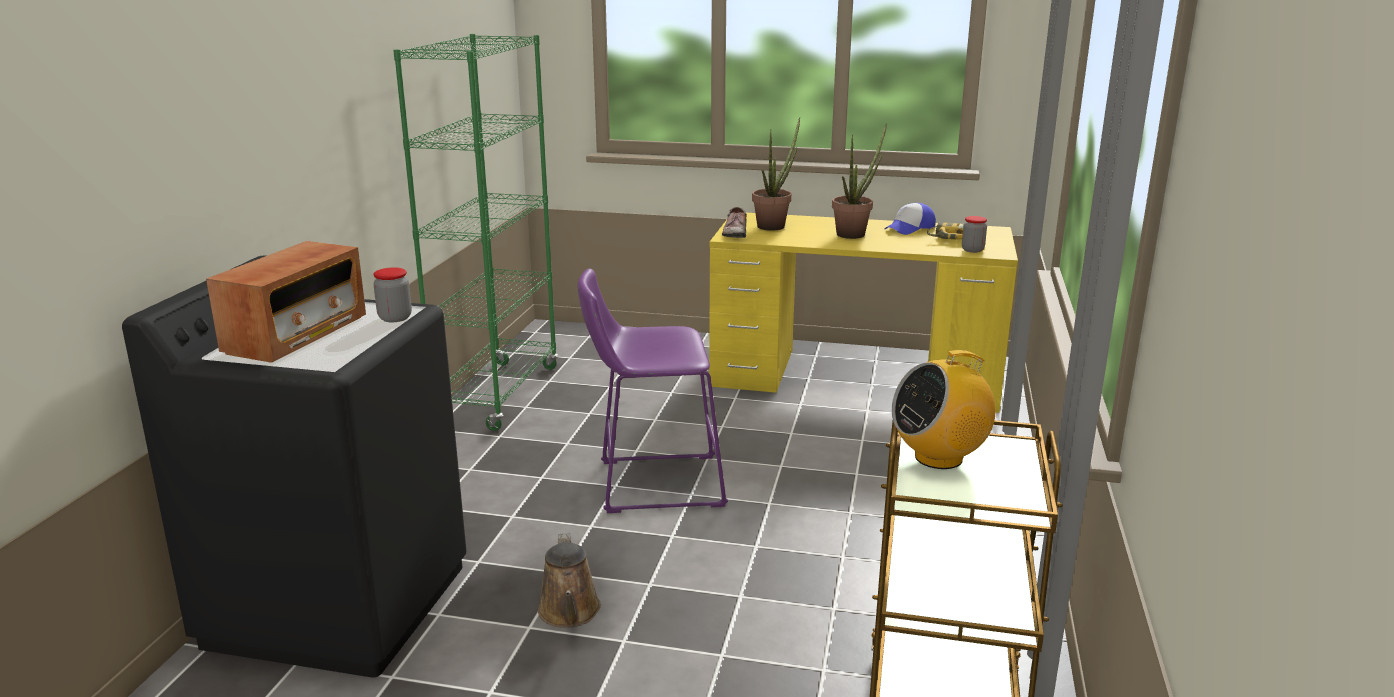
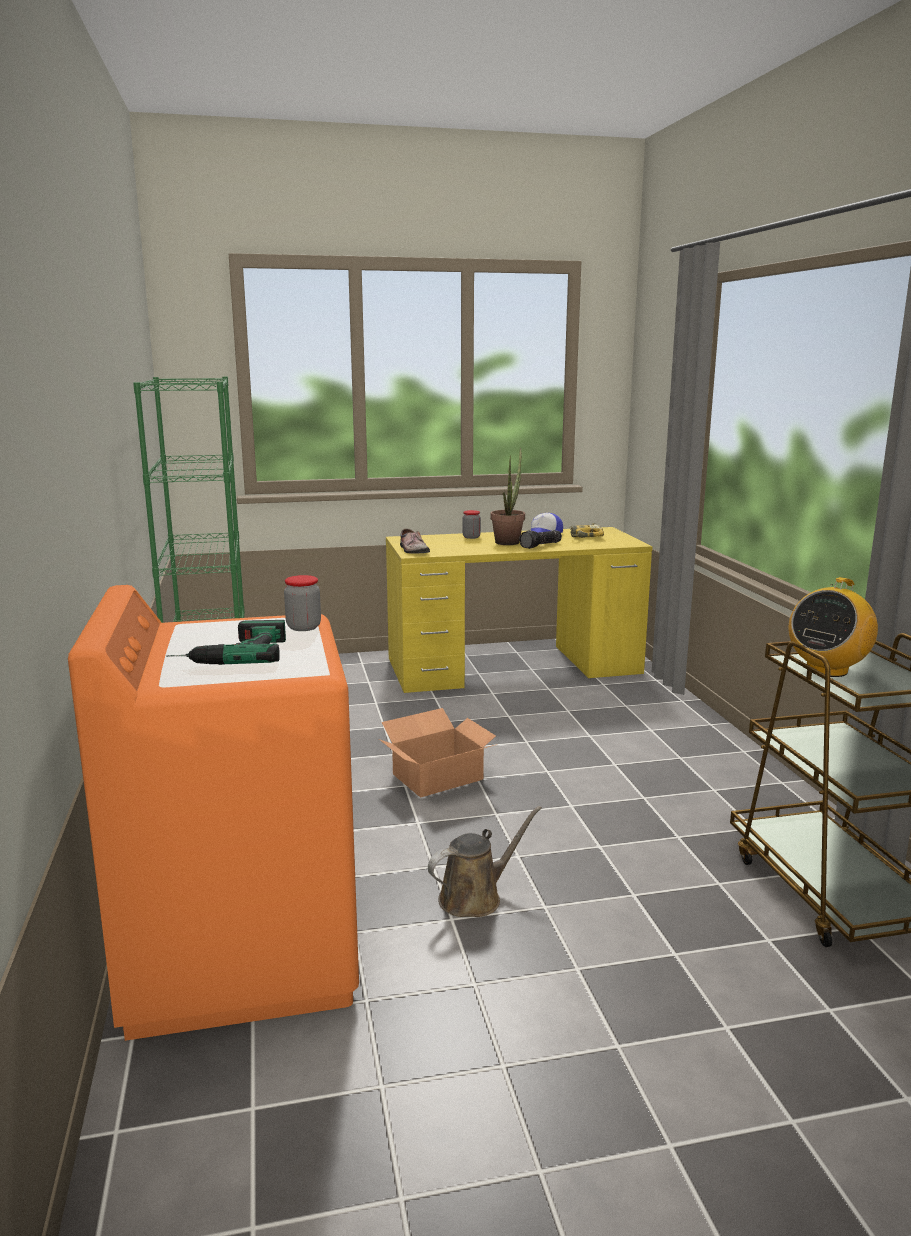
camera: 25 degrees left, 5 degrees down
black washing machine [122,255,467,677] -> orange washing machine [68,585,359,1041]
radio [206,241,366,363] -> power drill [166,620,286,665]
brown watering can [538,532,601,628] -> brown watering can turned 90 degrees counterclockwise [428,806,542,917]
purple stool [577,268,728,513] -> cardboard box [379,708,496,798]
potted plant [752,117,800,231] -> none
jar [962,216,987,253] -> jar moved to [463,510,481,539]
none -> flashlight [519,530,562,549]

